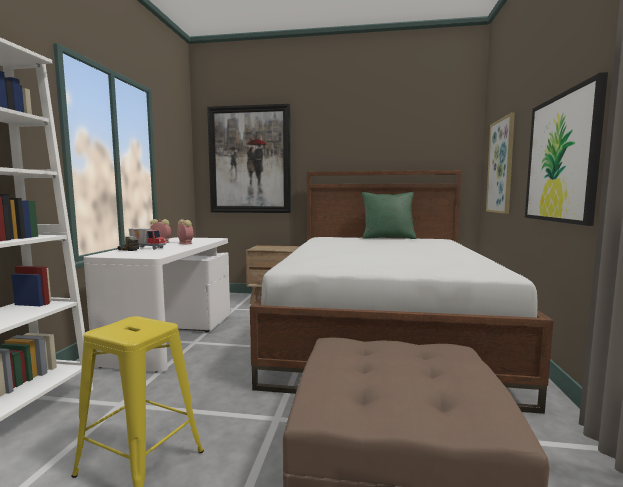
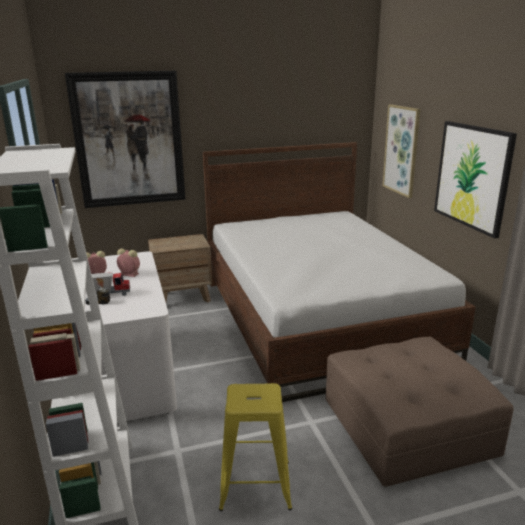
camera: 25 degrees left, 15 degrees up
green pillow [362,192,416,239] -> none

